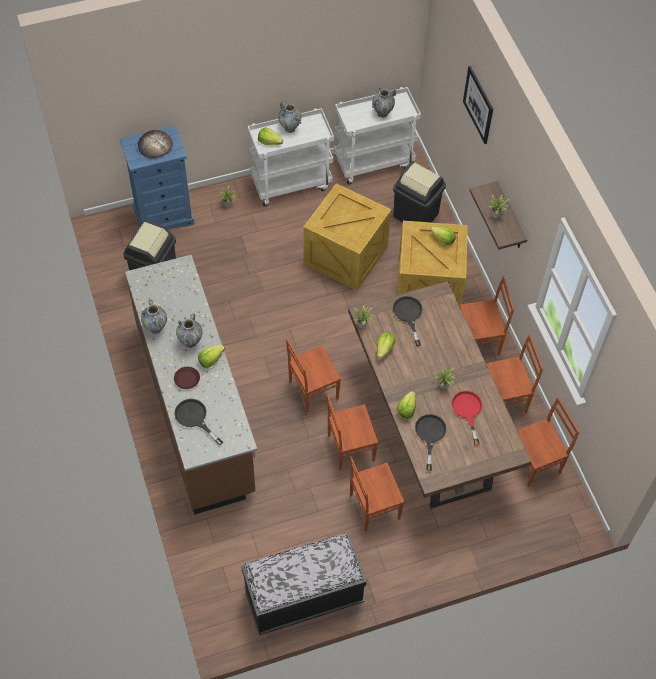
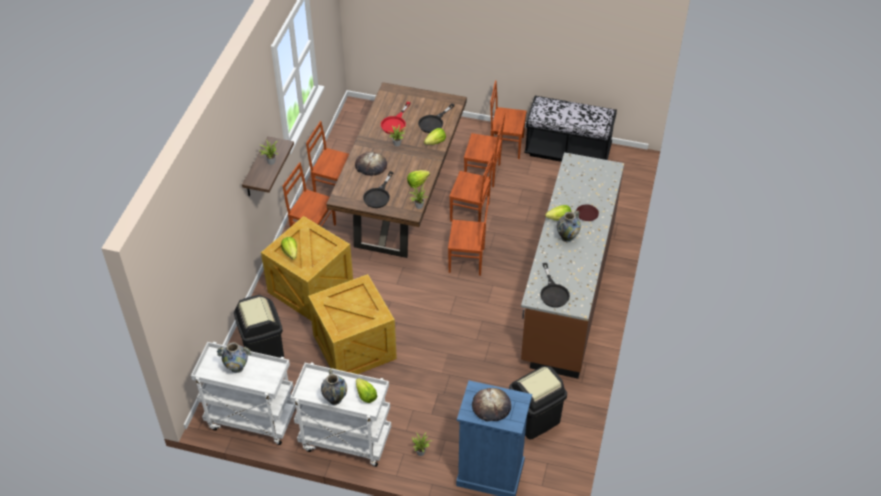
camera: 145 degrees left, 10 degrees down
vase [141,299,167,334] -> none
black frying pan [174,399,223,445] -> black frying pan moved to [540,263,570,307]
picture [463,66,493,144] -> none
brown chair [517,397,580,487] -> brown chair moved to [490,80,527,159]
none -> bread [355,152,387,176]

